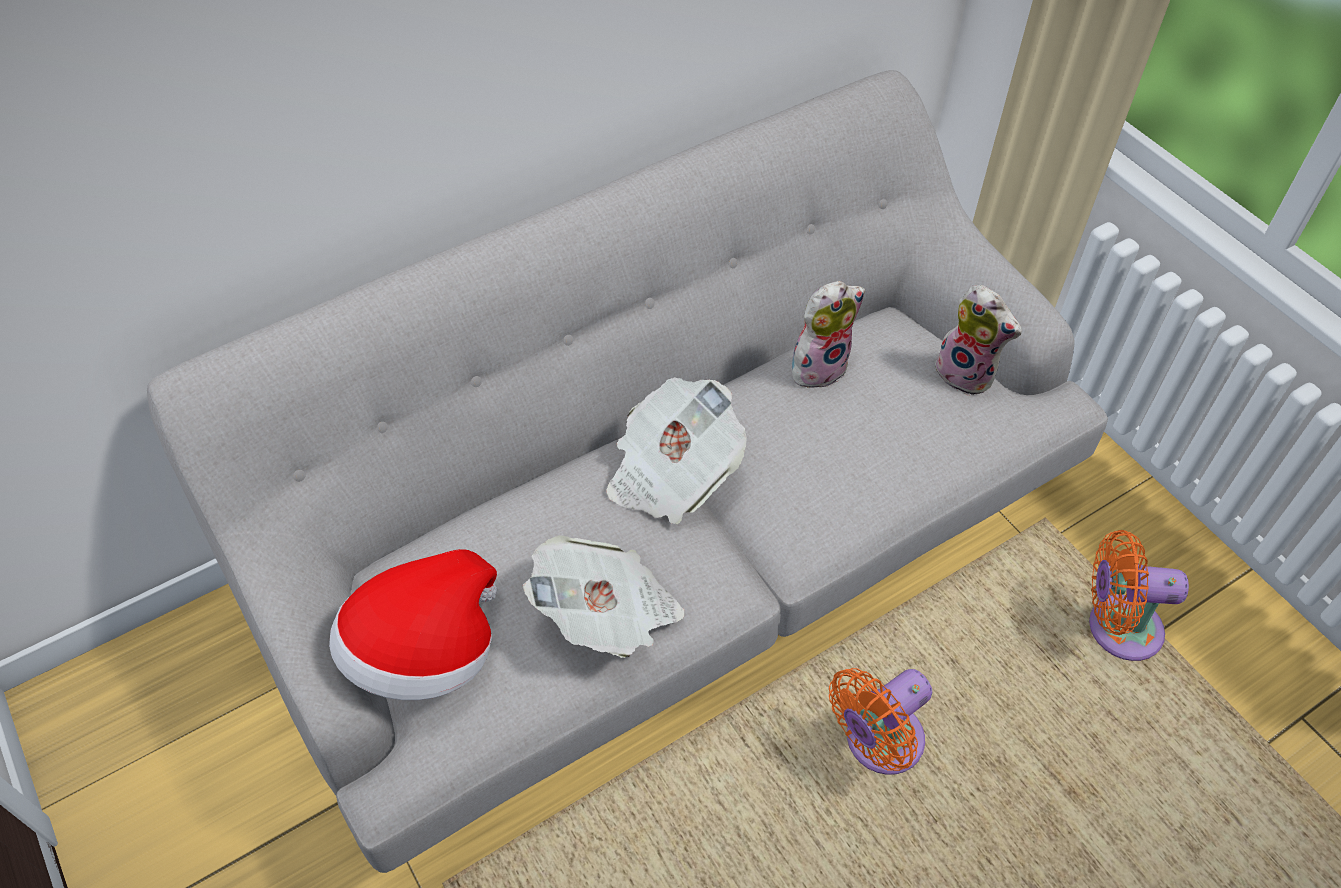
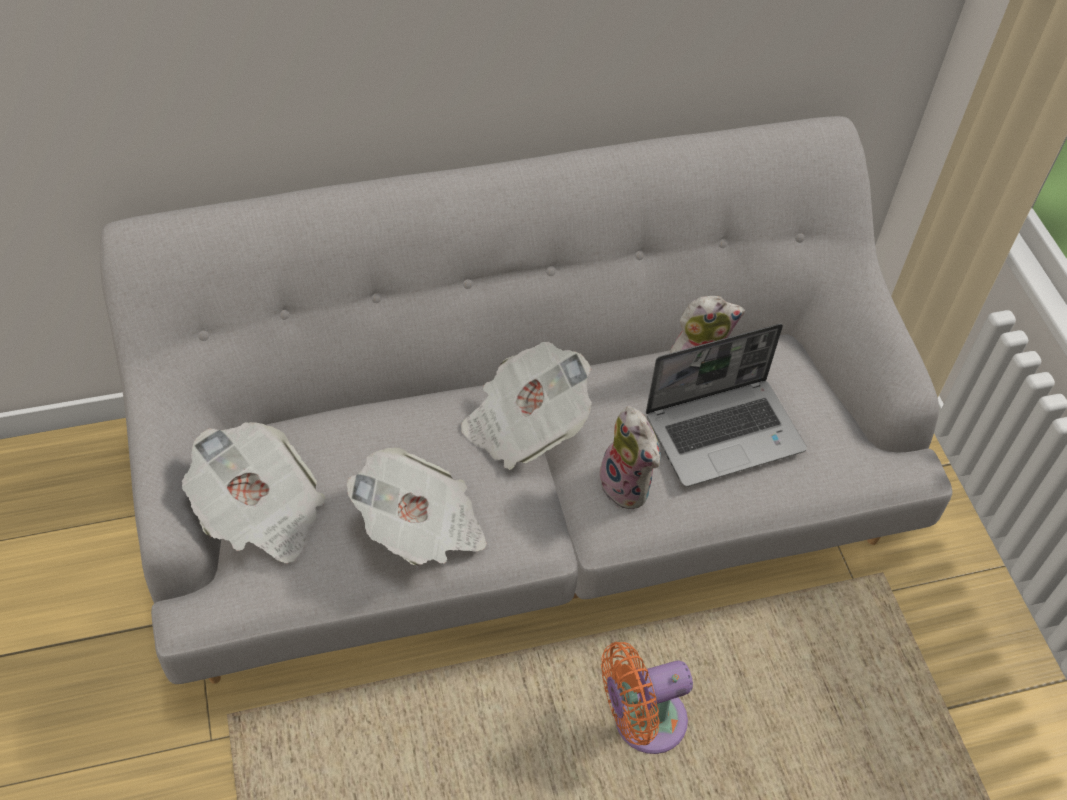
camera: 15 degrees right, 0 degrees up
hat [329,549,497,700] -> newspaper [182,422,326,563]
plush toy [935,285,1022,396] -> plush toy moved to [599,406,660,509]
orange fan [1089,530,1189,661] -> none
none -> laptop [646,324,807,487]

